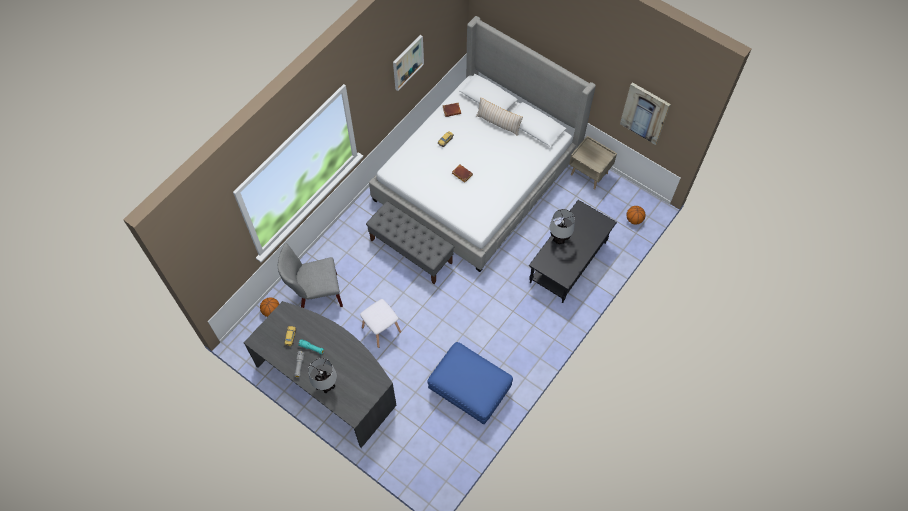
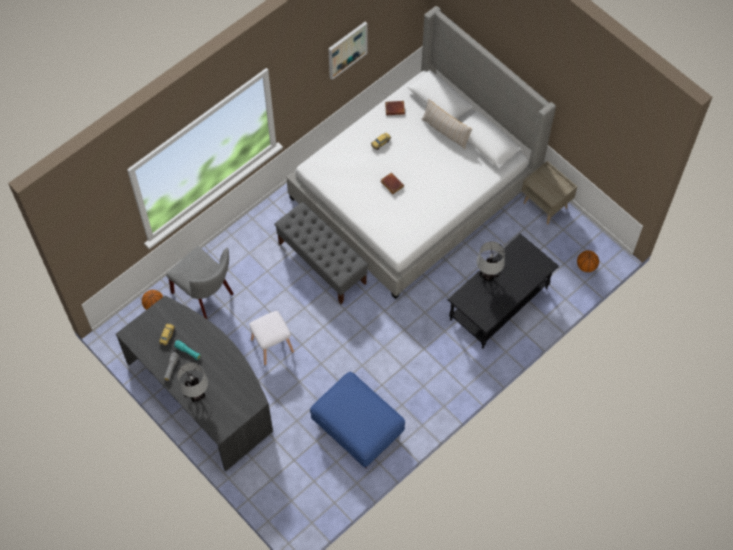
camera: 10 degrees right, 0 degrees up
grey chair [278,243,343,308] -> grey chair turned 135 degrees counterclockwise [166,246,233,319]
picture [620,82,671,145] -> none

